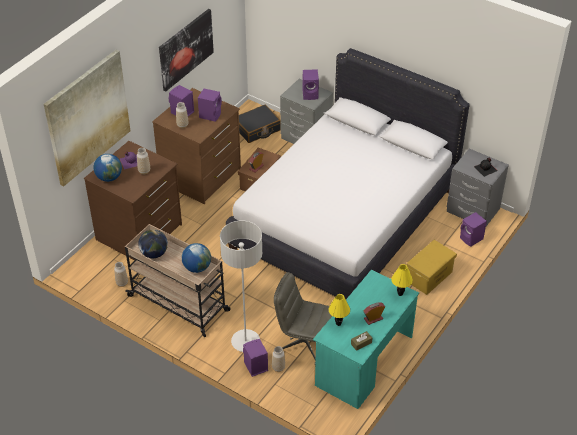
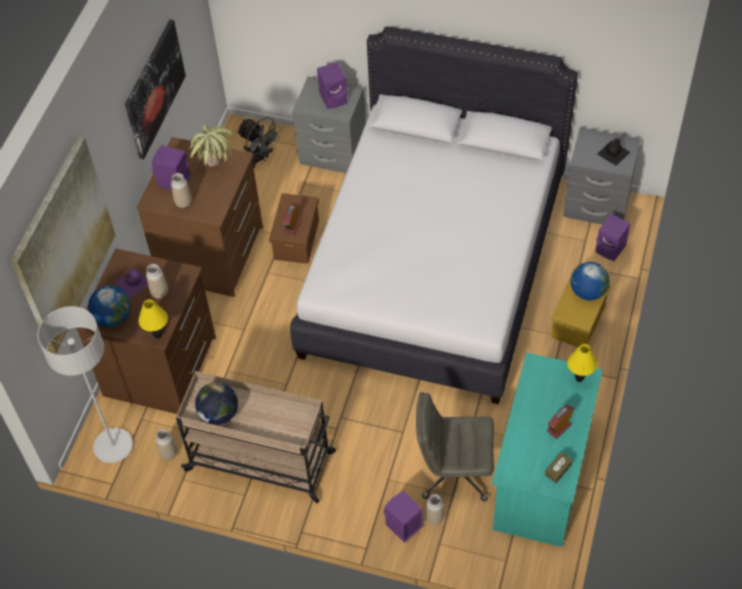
camera: 15 degrees left, 10 degrees up
globe [182,243,211,273] -> globe moved to [571,262,610,300]
purple speaker [198,89,222,121] -> potted plant [188,124,234,167]
grey floor lamp [220,220,262,352] -> grey floor lamp moved to [37,306,133,463]
black suitcase [239,105,280,143] -> grey fan [237,117,281,168]
yellow table lamp [329,294,350,326] -> yellow table lamp moved to [138,299,168,339]

